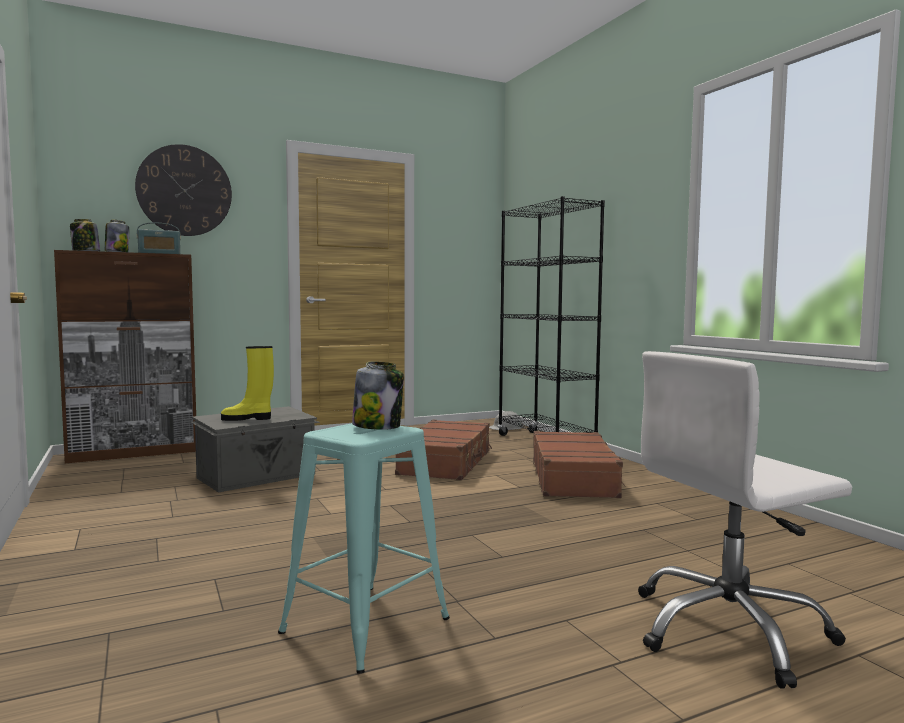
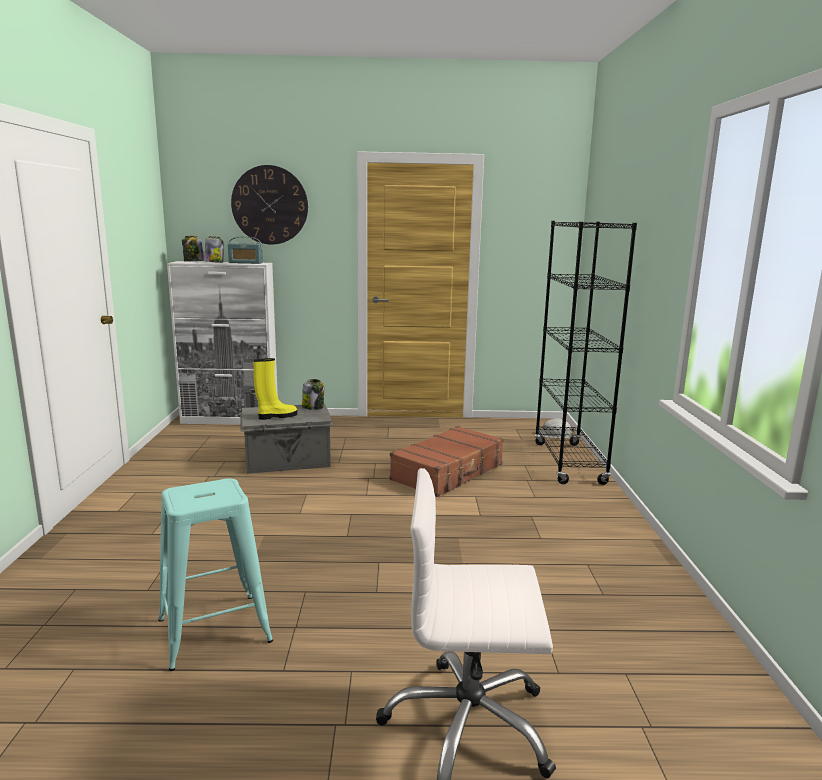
camera: 25 degrees right, 10 degrees up
brown cabinet [54,250,196,463] -> white cabinet [167,261,278,425]
yellow boot [221,346,274,421] -> yellow boot turned 135 degrees clockwise [253,358,298,420]
jar [352,362,404,430] -> jar moved to [302,379,324,410]
brown suitcase [533,431,626,498] -> none

